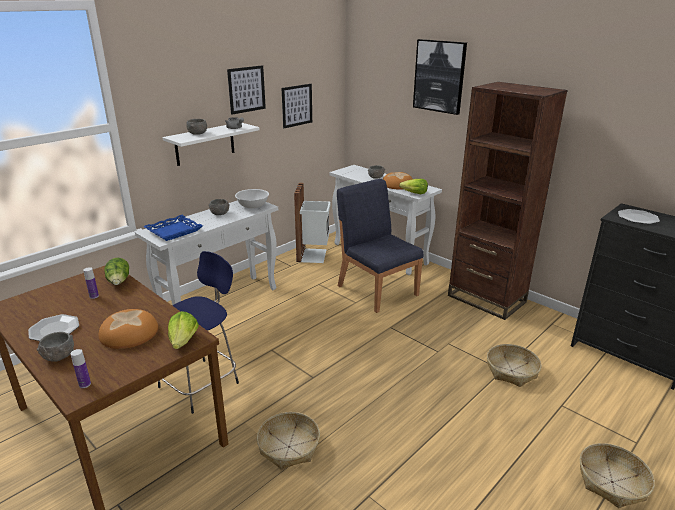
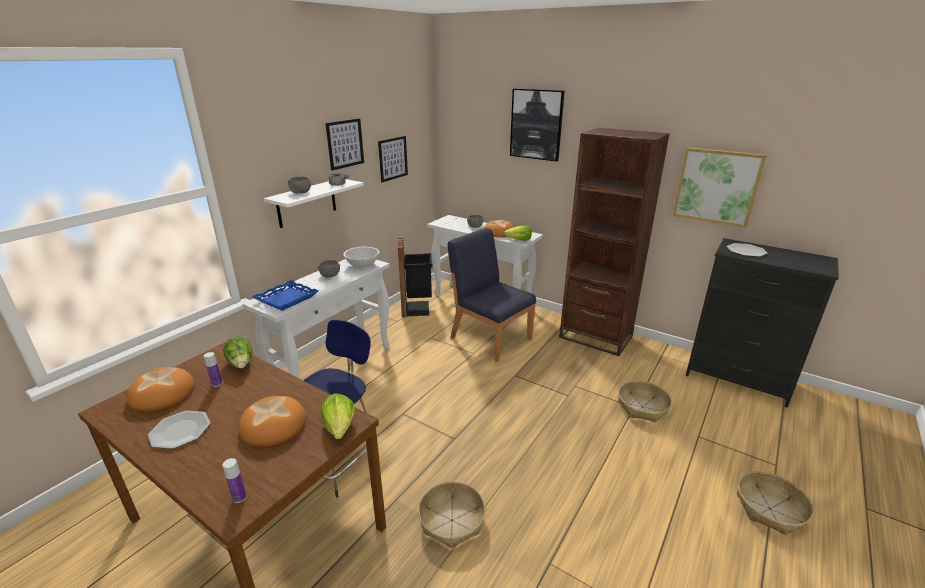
camera: 10 degrees left, 0 degrees up
grey bowl [37,332,74,362] -> none
white trash can [294,183,331,263] -> black trash can [398,236,432,317]
none -> bread [127,367,194,411]
none -> picture [673,147,766,228]

